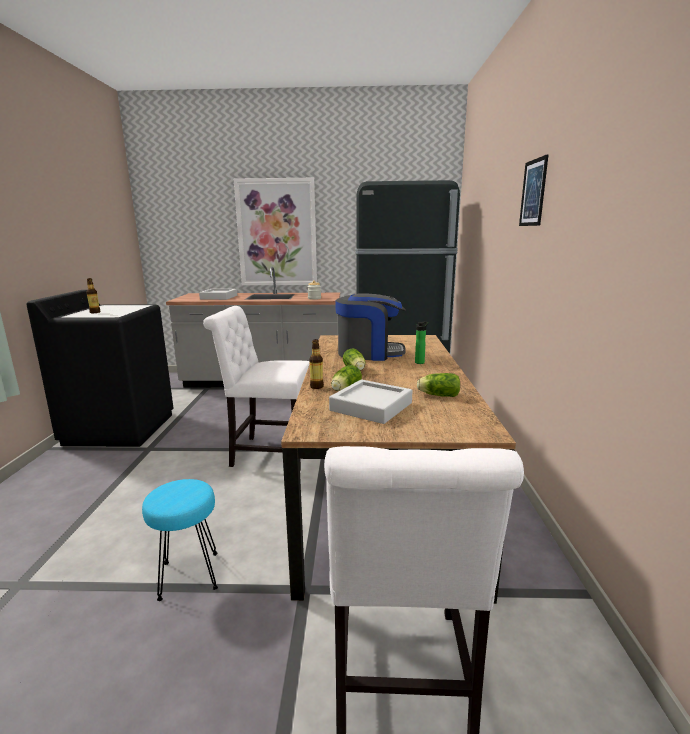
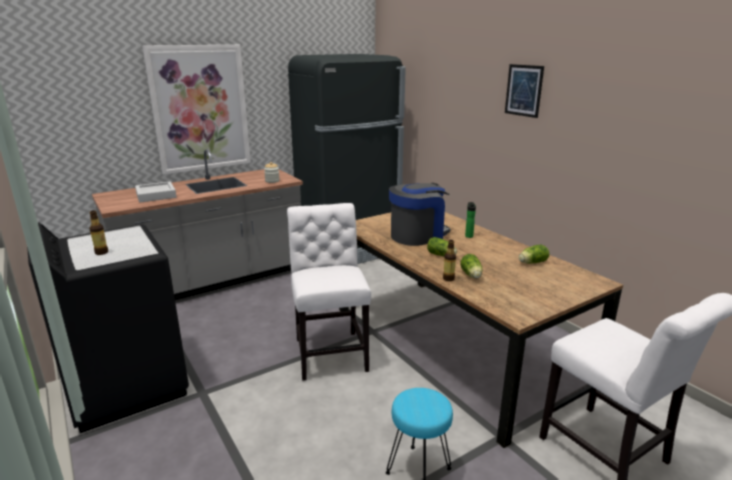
camera: 35 degrees left, 5 degrees up
white chair [203,306,310,471] -> white chair turned 105 degrees clockwise [287,203,371,381]
grey tray [329,379,412,424] -> none

